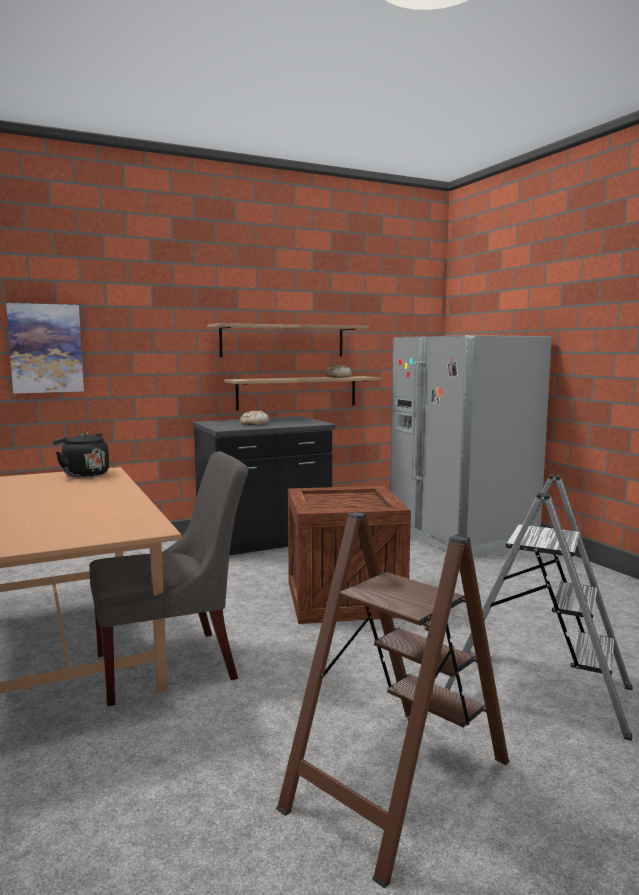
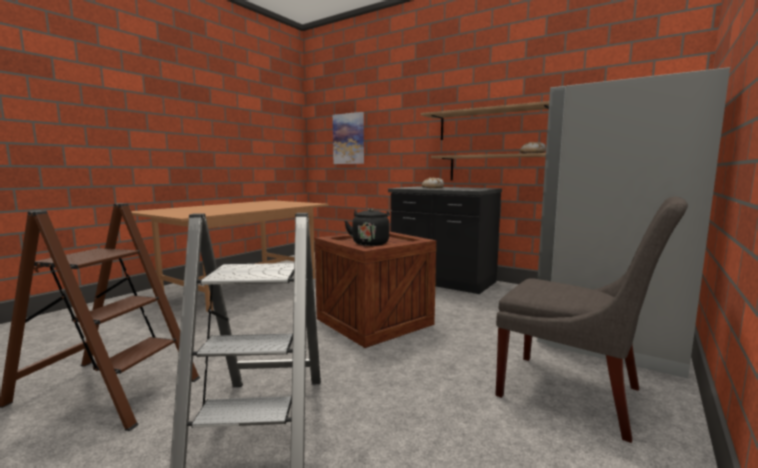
camera: 60 degrees right, 0 degrees up
black kettle [53,432,109,477] -> black kettle moved to [345,208,390,246]
grey chair [89,451,248,706] -> grey chair moved to [495,196,688,443]

